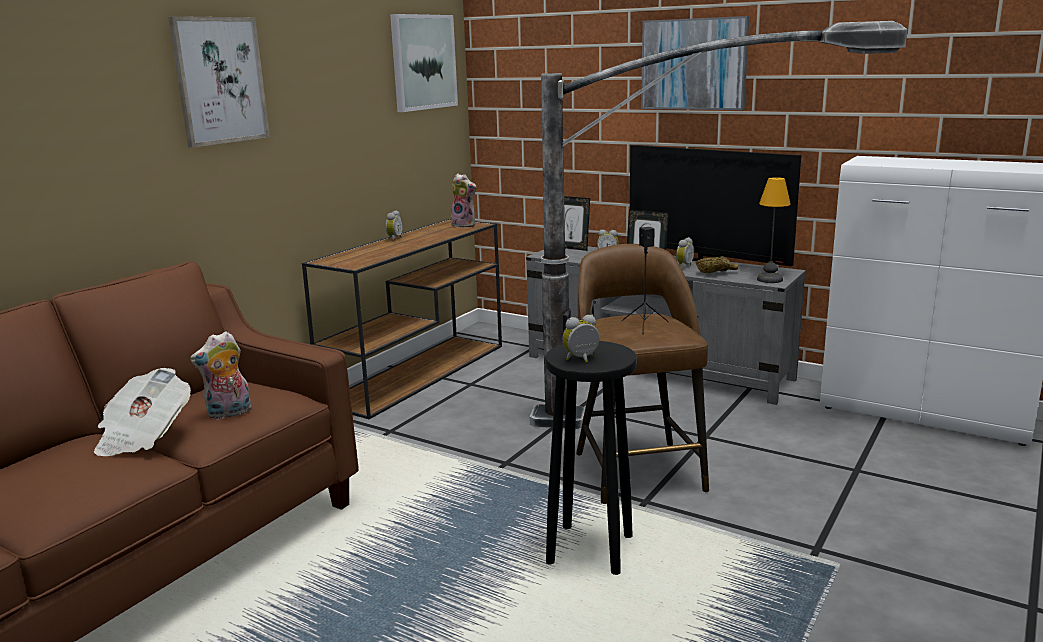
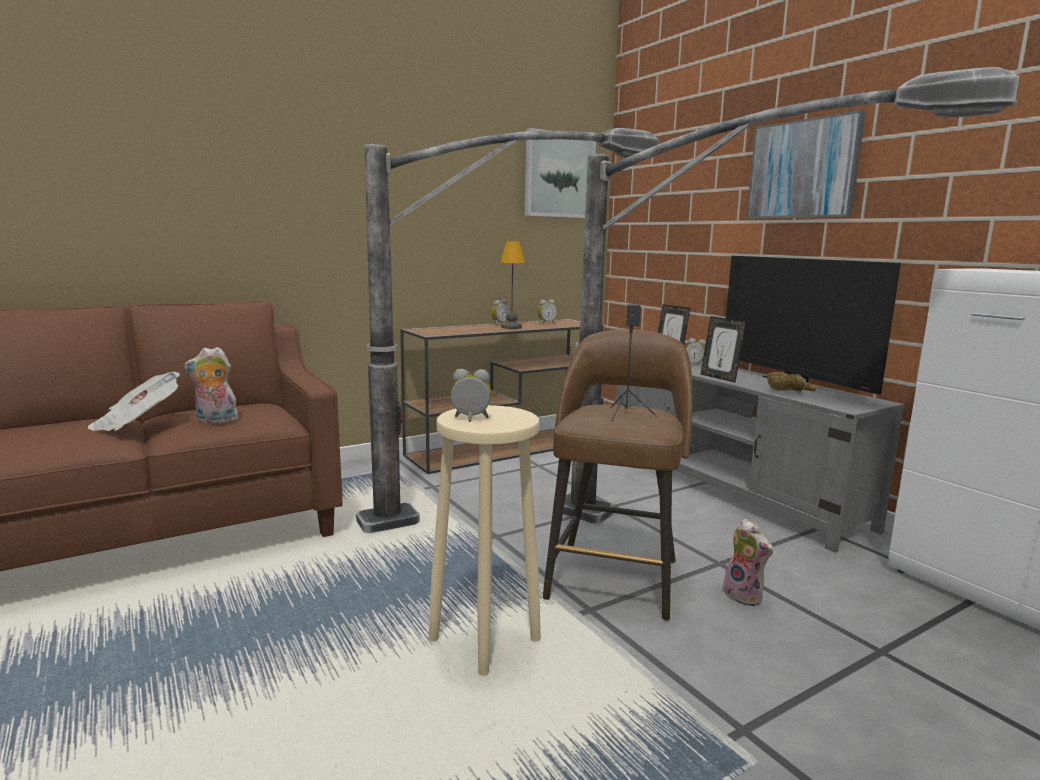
camera: 25 degrees right, 5 degrees down
picture [168,16,270,148] -> none
plush toy [451,174,477,228] -> plush toy moved to [721,519,773,606]
black stool [545,341,637,575] -> beige stool [429,405,541,676]
alarm clock [676,237,694,269] -> alarm clock moved to [537,299,557,324]
table lamp [757,177,791,283] -> table lamp moved to [500,241,525,329]
none -> floor lamp [356,128,660,533]

